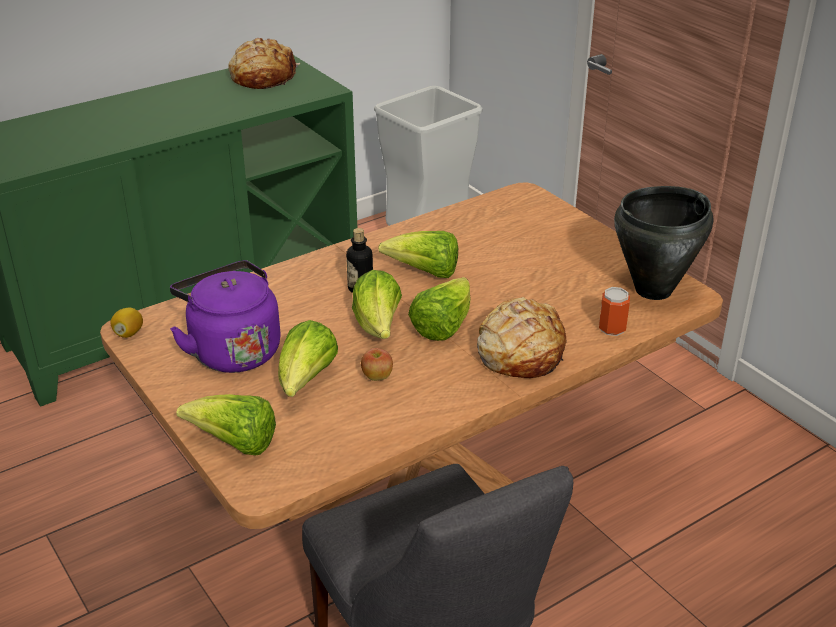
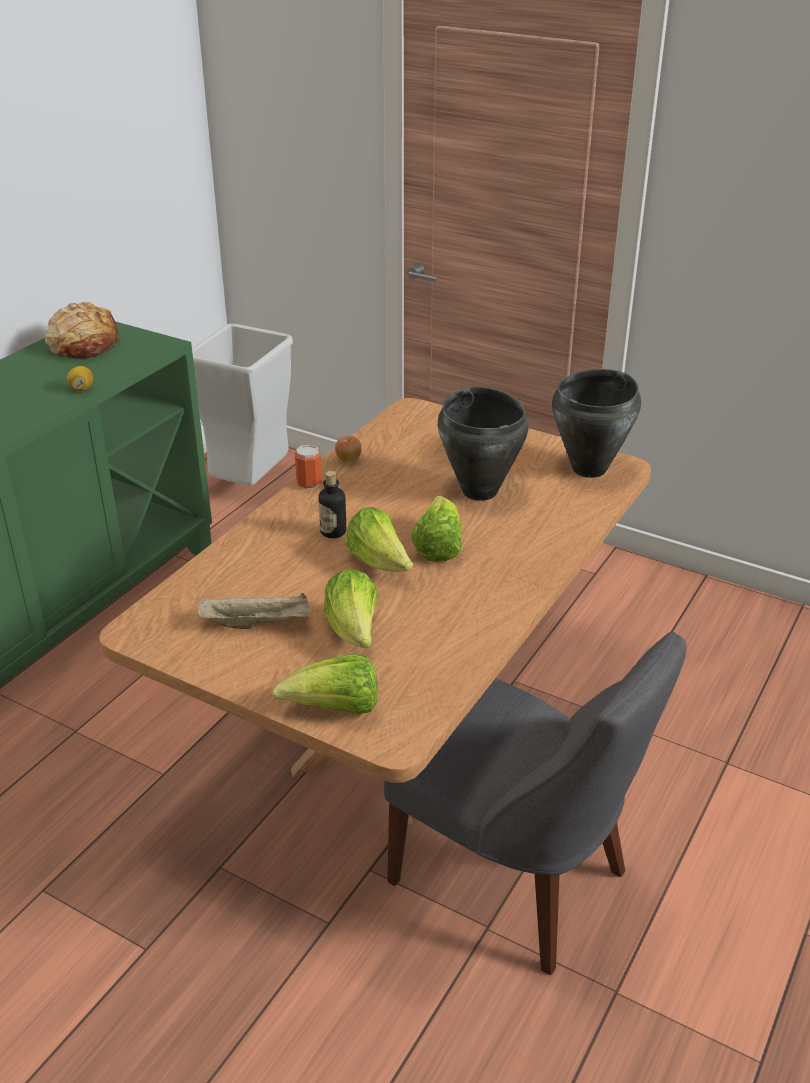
camera: 25 degrees left, 0 degrees up
lemon [110,308,143,338] -> lemon moved to [67,366,93,391]
purple kettle [170,260,281,373] -> beige tray [197,593,310,629]
apple [361,348,393,381] -> apple moved to [335,436,362,463]
lettuce [378,231,458,278] -> none
bread [477,297,567,378] -> none
can [599,287,630,336] -> can moved to [295,444,322,489]
none -> black cooking pot [438,387,529,501]

